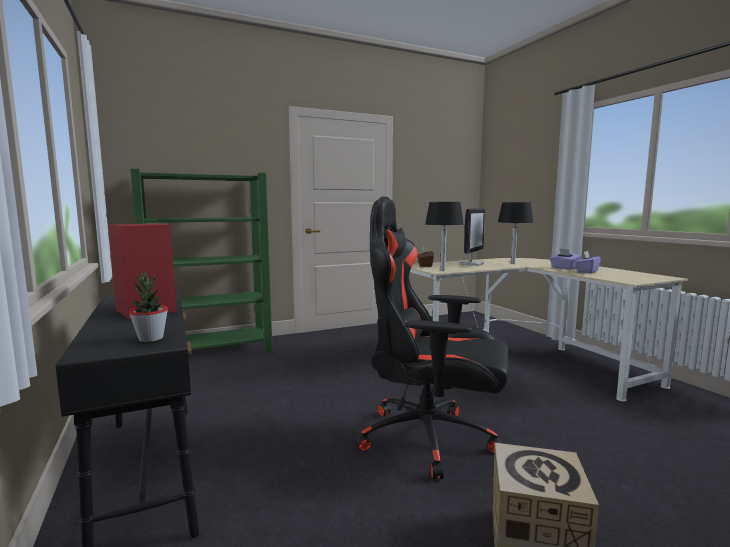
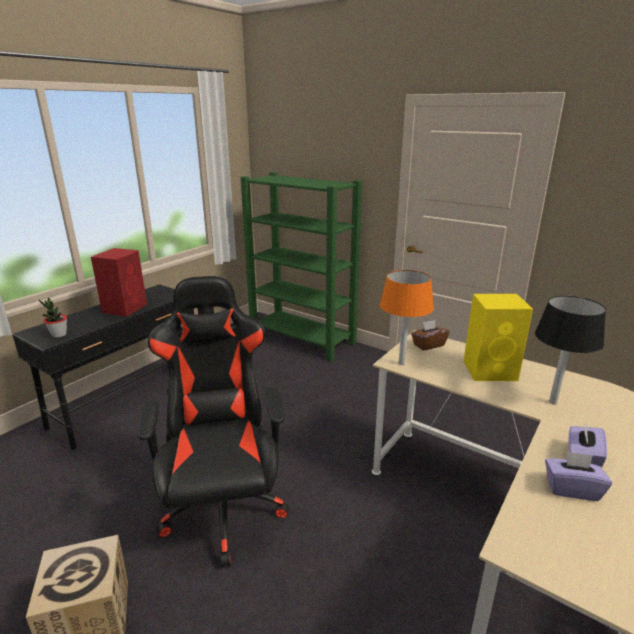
camera: 60 degrees right, 15 degrees up
black table lamp [425,202,464,271] -> orange table lamp [380,270,434,365]
monitor [459,209,485,266] -> yellow speaker [463,294,533,381]

